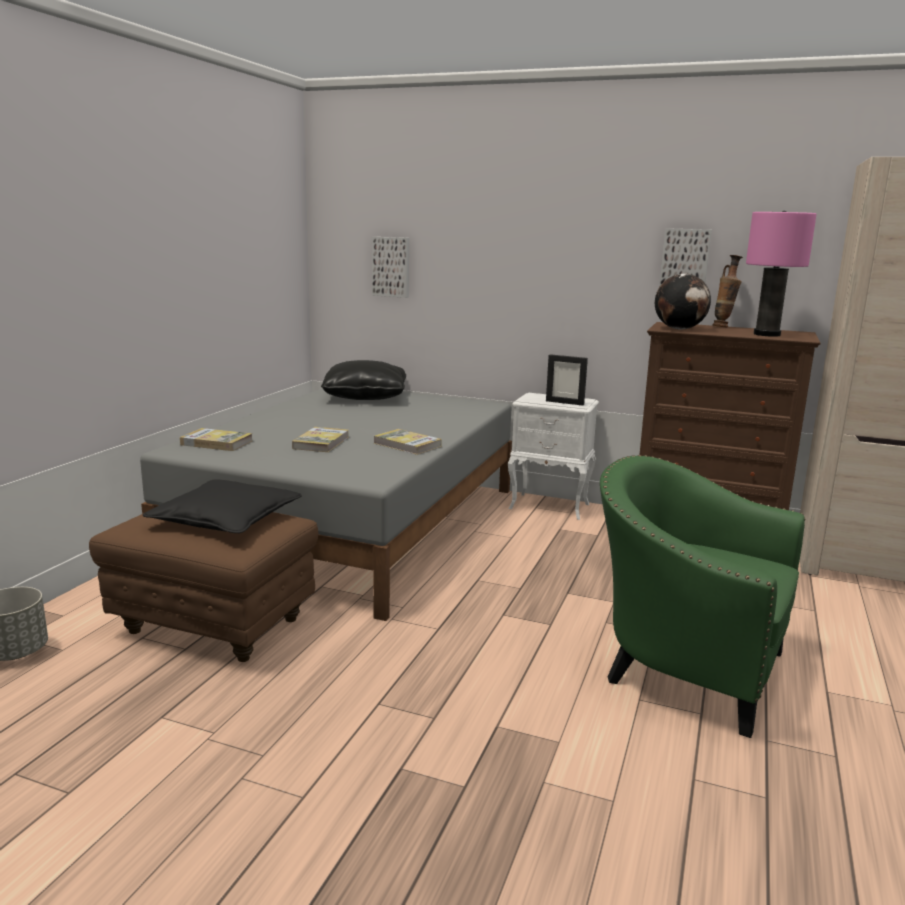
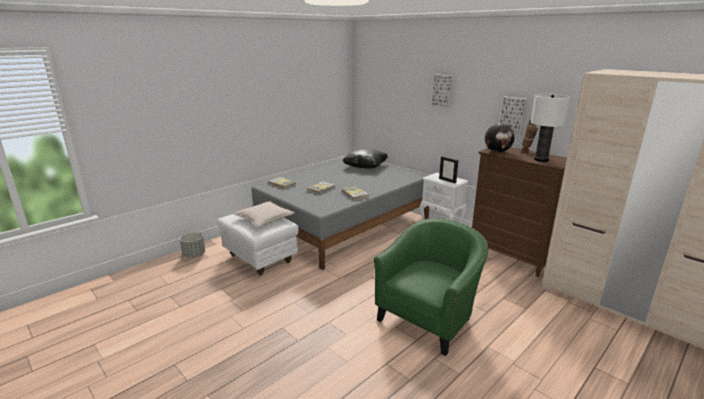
camera: 25 degrees right, 5 degrees up
brown ottoman [89,512,318,662] -> white ottoman [217,214,299,275]
black pillow [143,479,302,533] -> beige pillow [233,201,295,227]
picture [372,237,409,298] -> picture moved to [432,74,453,109]
green armchair [600,455,805,738] -> green armchair turned 75 degrees clockwise [374,218,488,356]
pink table lamp [746,211,817,337] -> white table lamp [531,94,571,162]

